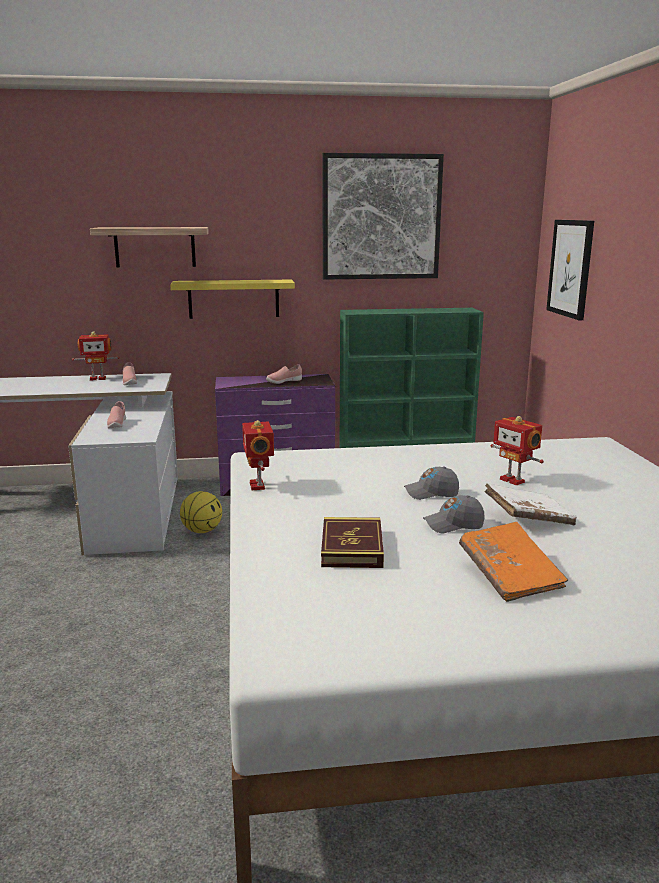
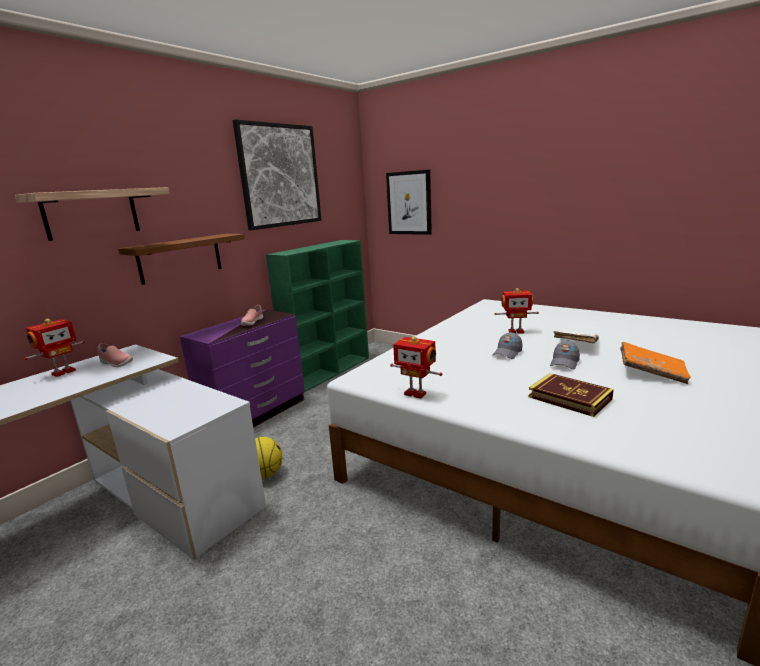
camera: 45 degrees left, 0 degrees up
pink shoe [107,401,126,428] -> none
yellow shelf [170,280,295,319] -> brown shelf [118,234,245,285]

